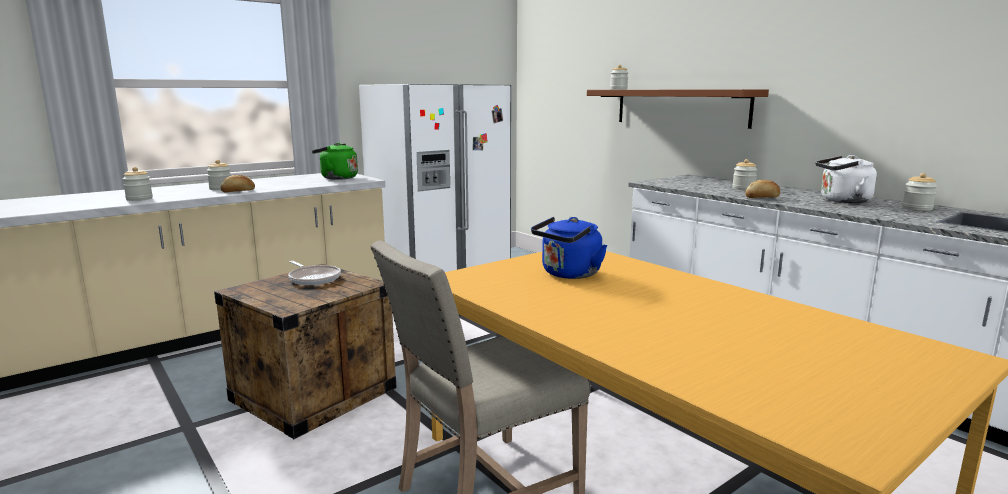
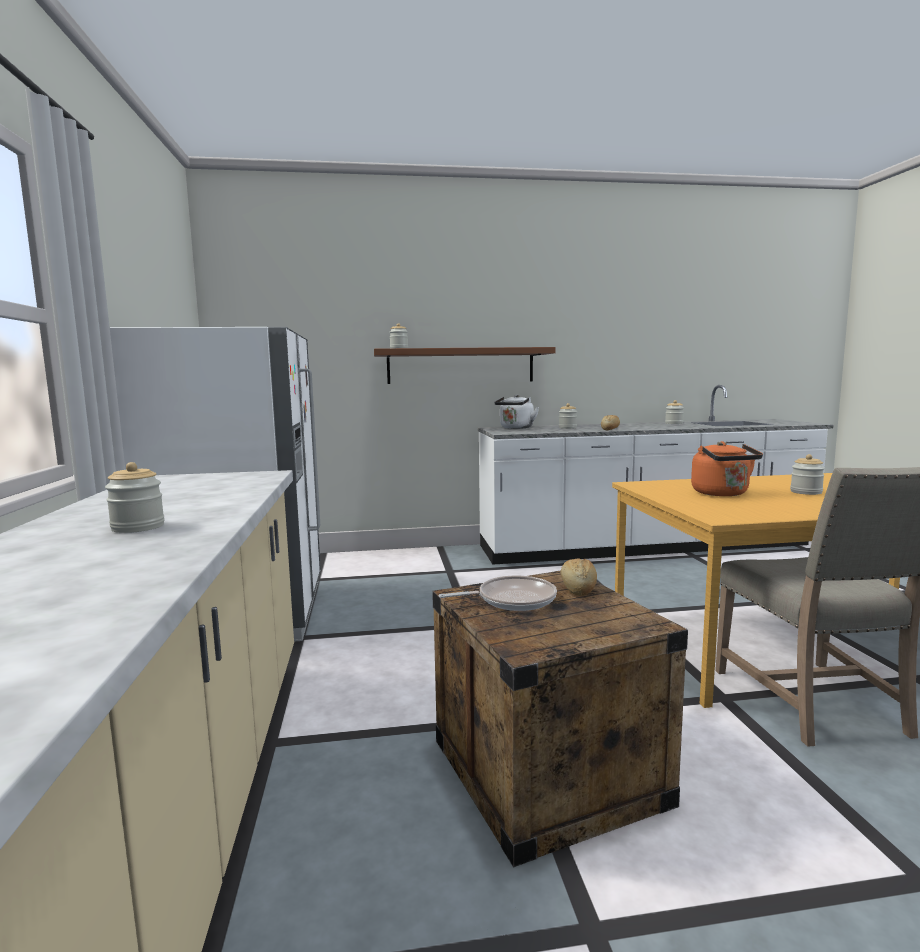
camera: 60 degrees left, 5 degrees down
jar [123,167,153,201] -> jar moved to [790,454,825,495]
bread [221,175,255,193] -> bread moved to [560,558,597,596]
green kettle [312,143,358,180] -> none
blue kettle [531,217,607,279] -> orange kettle [691,441,763,496]
white kettle [816,155,877,203] -> white kettle moved to [494,395,539,429]

